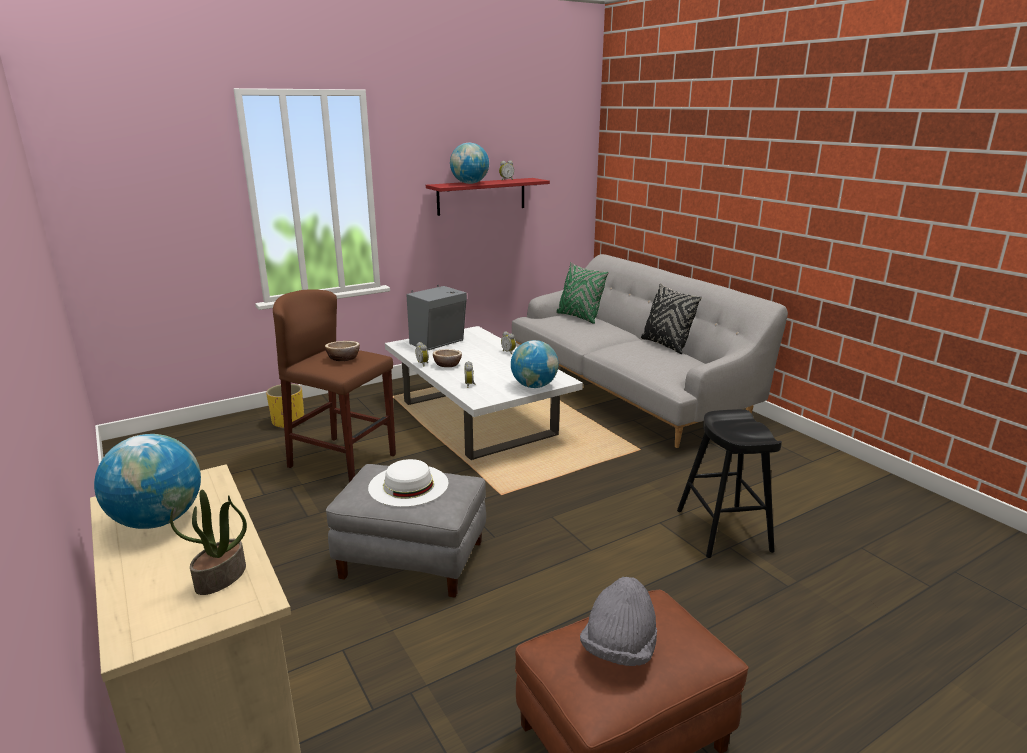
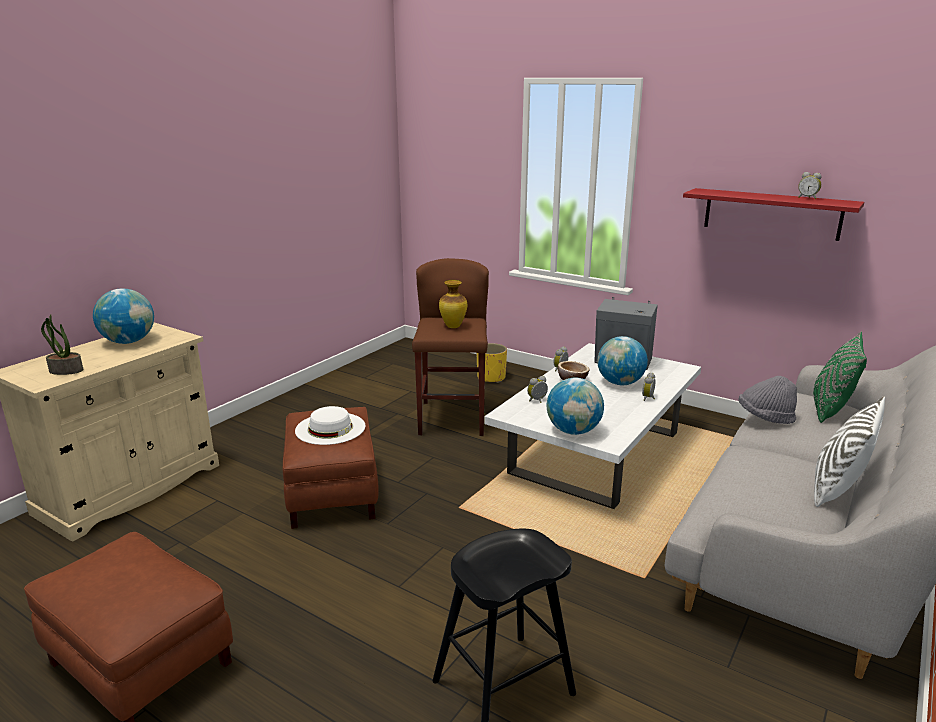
camera: 65 degrees right, 0 degrees up
bowl [325,341,360,361] -> vase [439,280,467,328]
grey ottoman [326,464,486,598] -> brown ottoman [283,407,379,529]
globe [450,143,489,184] -> globe moved to [597,336,648,385]
grey hat [580,577,657,666] -> grey hat moved to [738,376,797,424]
black pillow [641,283,702,354] -> white pillow [814,397,885,507]

